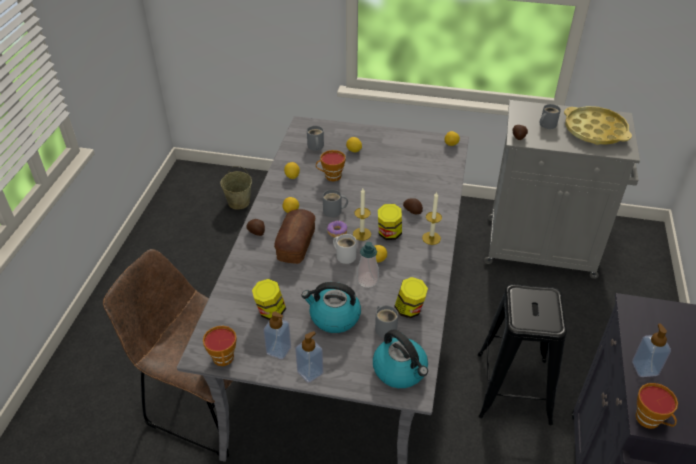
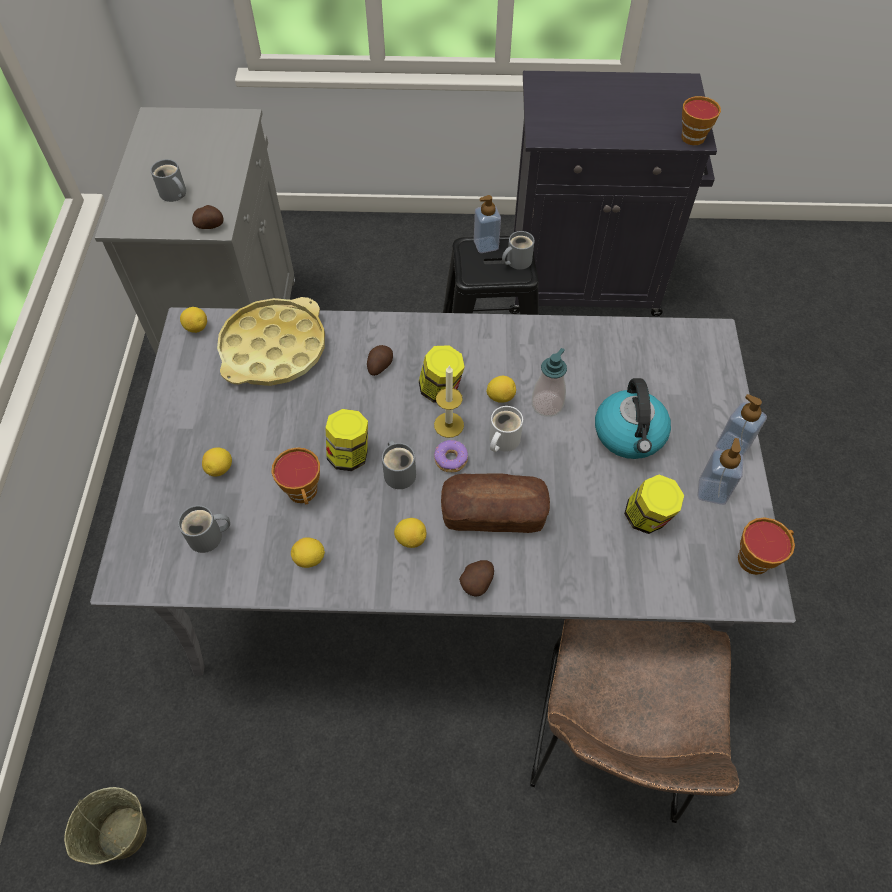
camera: 100 degrees left, 15 degrees up
kettle [373,329,428,388] -> none
grey mug [375,305,398,338] -> grey mug moved to [502,231,535,270]
jar [394,277,428,318] -> jar moved to [325,409,368,471]
candle [422,192,442,245] -> none
yellow tray [564,106,632,145] -> yellow tray moved to [217,297,325,386]
soap dispenser [632,323,671,377] -> soap dispenser moved to [474,195,501,253]

